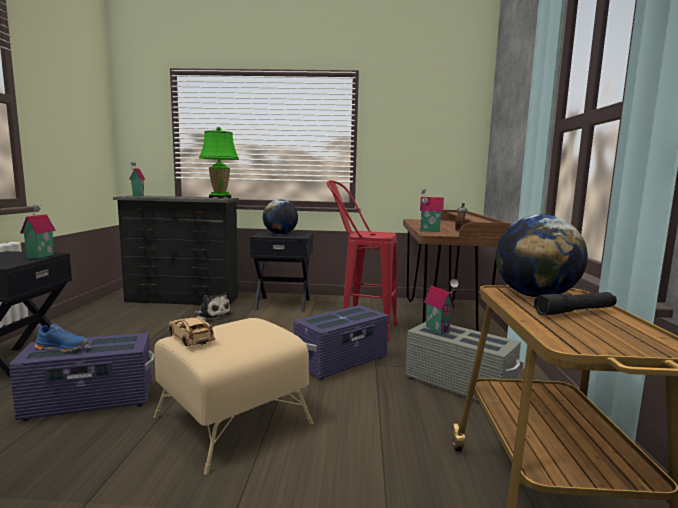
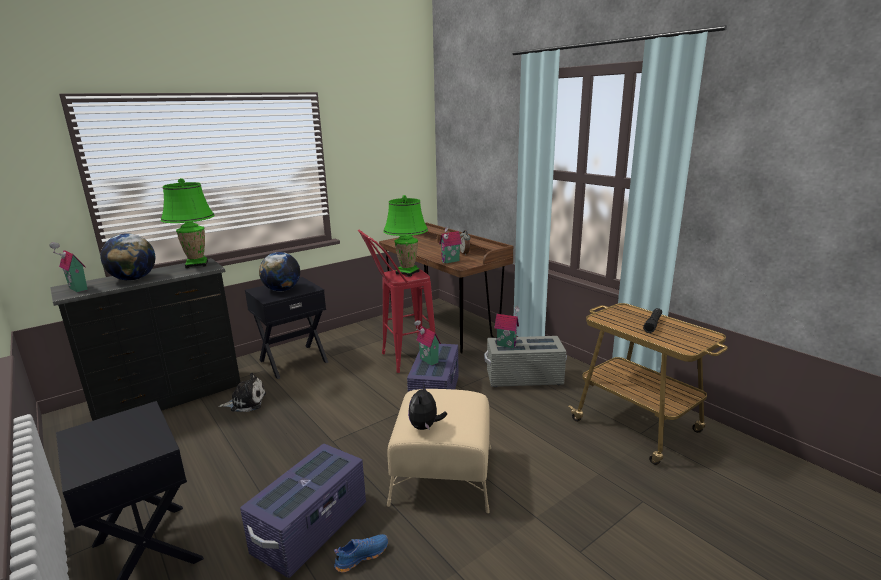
camera: 40 degrees left, 10 degrees up
toy house [20,204,56,259] -> toy house moved to [414,320,441,366]
blue shoe [35,324,89,352] -> blue shoe moved to [334,534,388,573]
beige toy car [167,317,215,346] -> plush toy [408,383,447,430]
globe [495,214,588,297] -> globe moved to [100,233,155,281]
none -> green table lamp [383,195,428,277]

